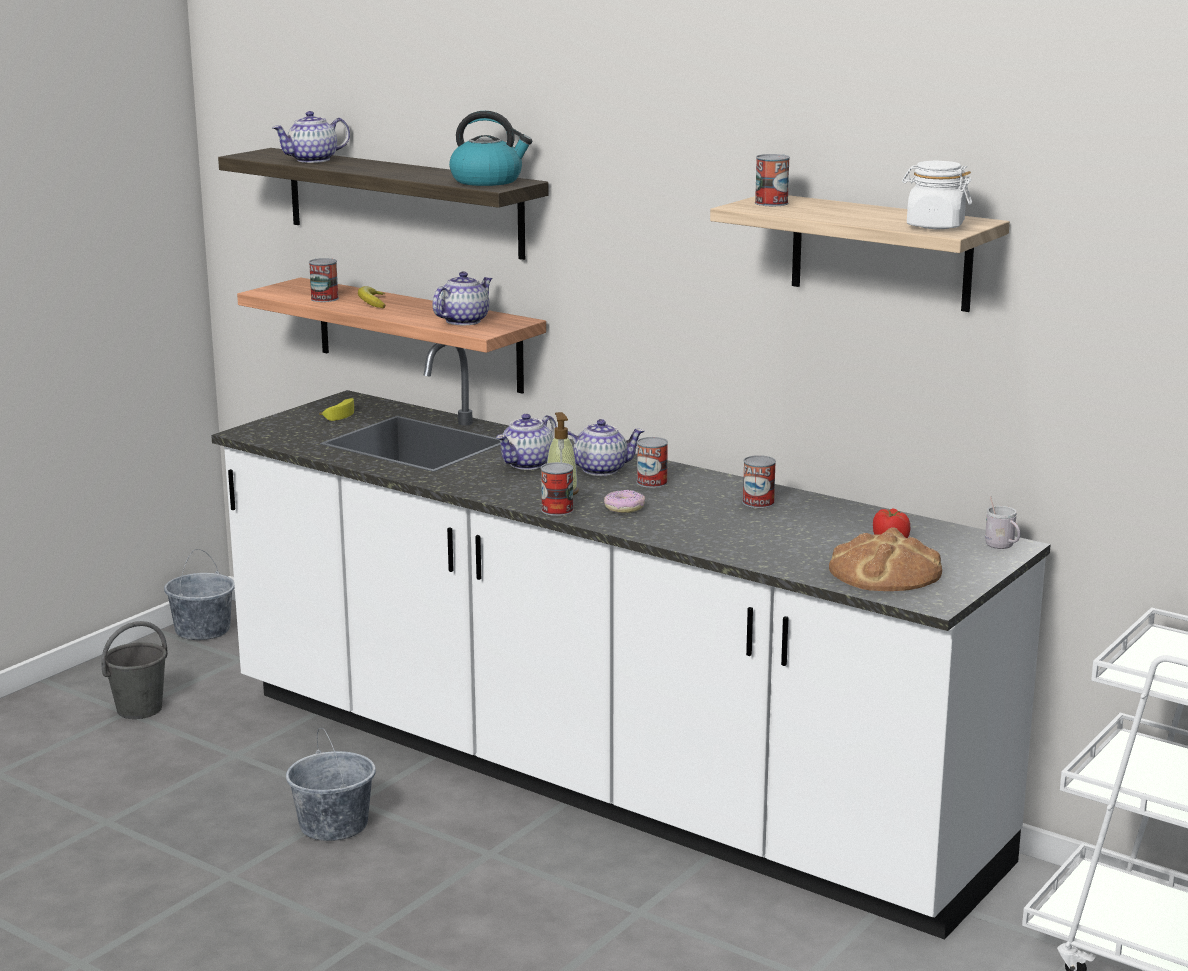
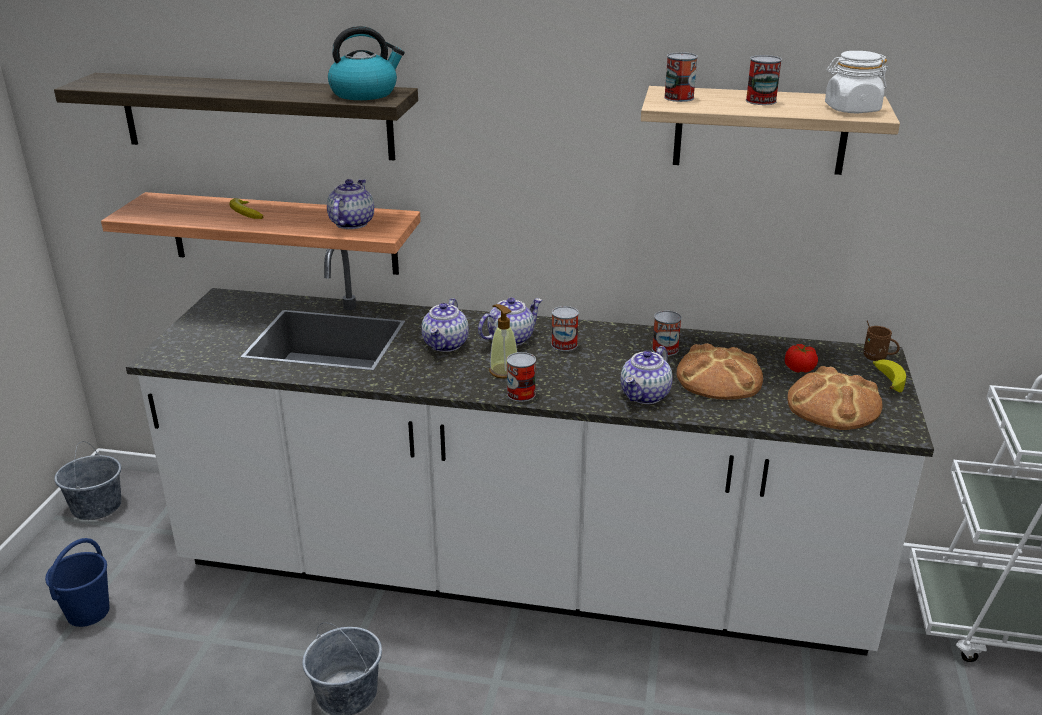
camera: 25 degrees left, 10 degrees up
grey bucket [102,621,168,719] -> blue bucket [45,538,109,627]
teapot [272,111,350,163] -> teapot moved to [620,346,673,404]
can [309,258,339,302] -> can moved to [746,55,782,105]
banana [319,398,354,421] -> banana moved to [873,360,906,392]
donut [604,490,645,513] -> none
white mug [985,496,1021,549] -> brown mug [864,320,900,361]
none -> bread [677,344,763,400]

